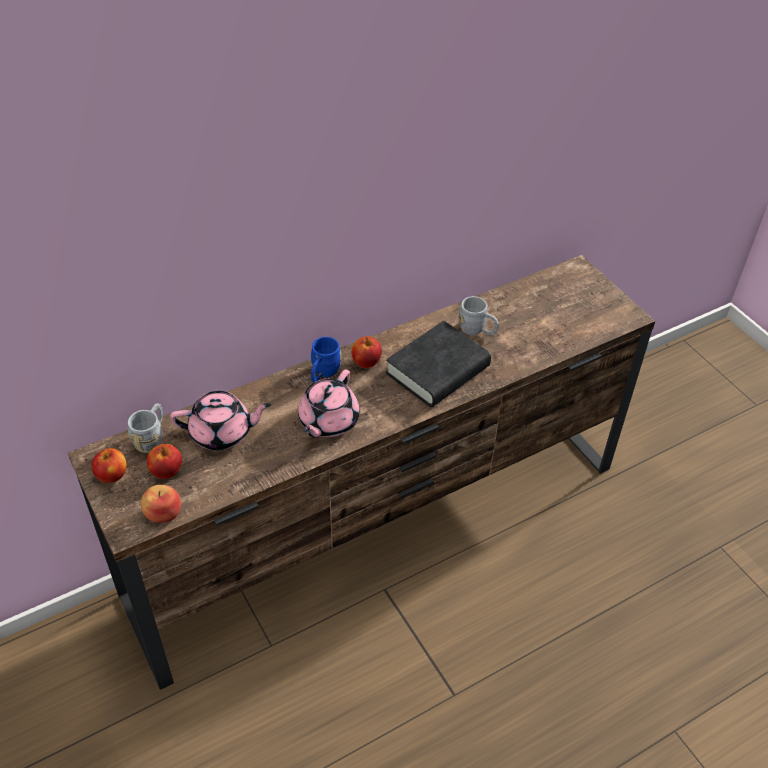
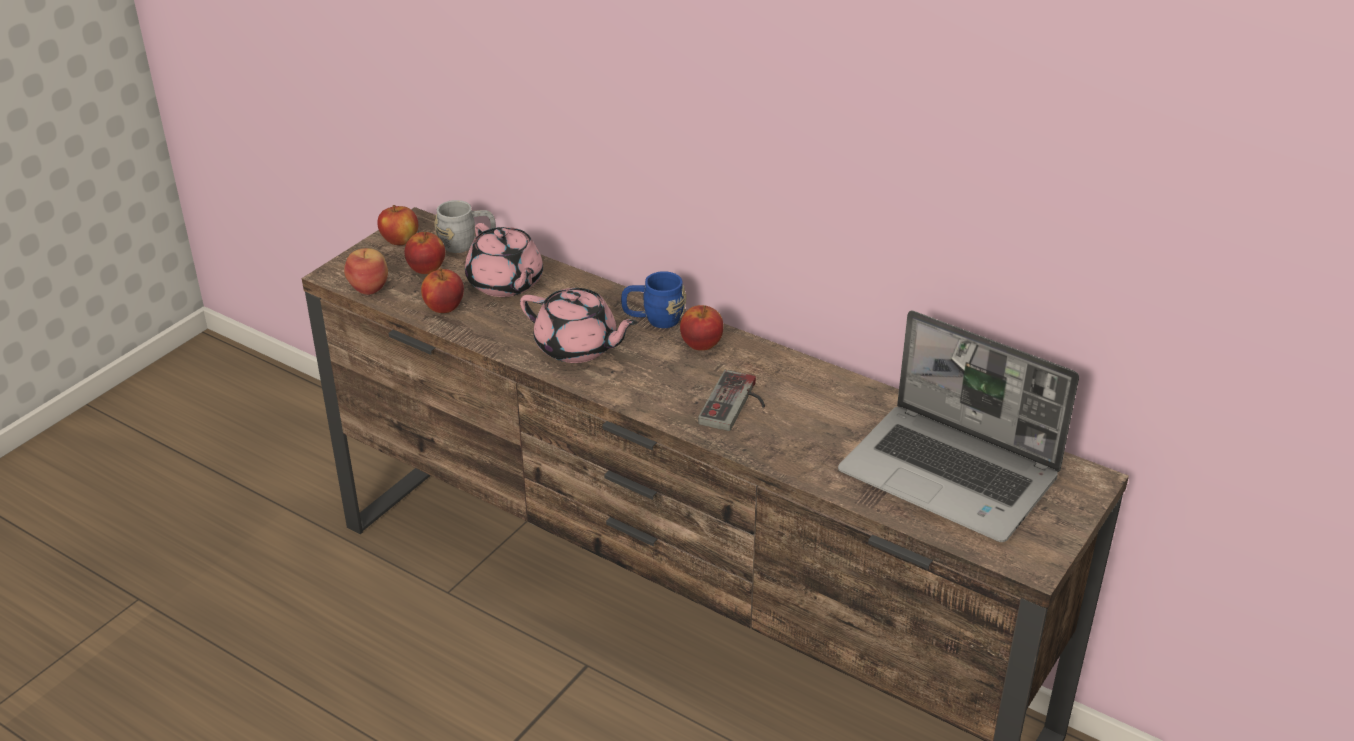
camera: 65 degrees right, 10 degrees down
pink teapot [298,370,360,437] -> pink teapot turned 150 degrees counterclockwise [520,288,638,363]
black book [386,321,491,407] -> game controller [698,370,765,431]
grey mug [458,296,499,335] -> none
none -> apple [421,268,464,313]
none -> laptop [838,310,1079,542]

